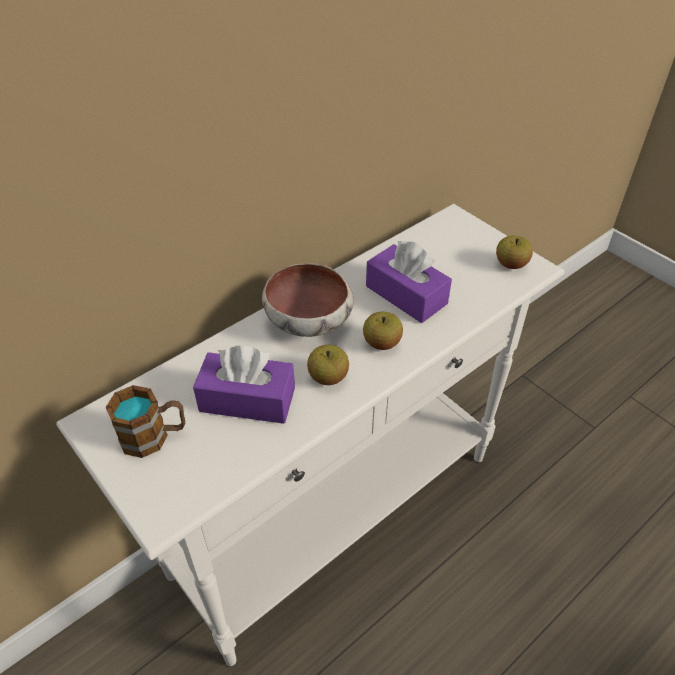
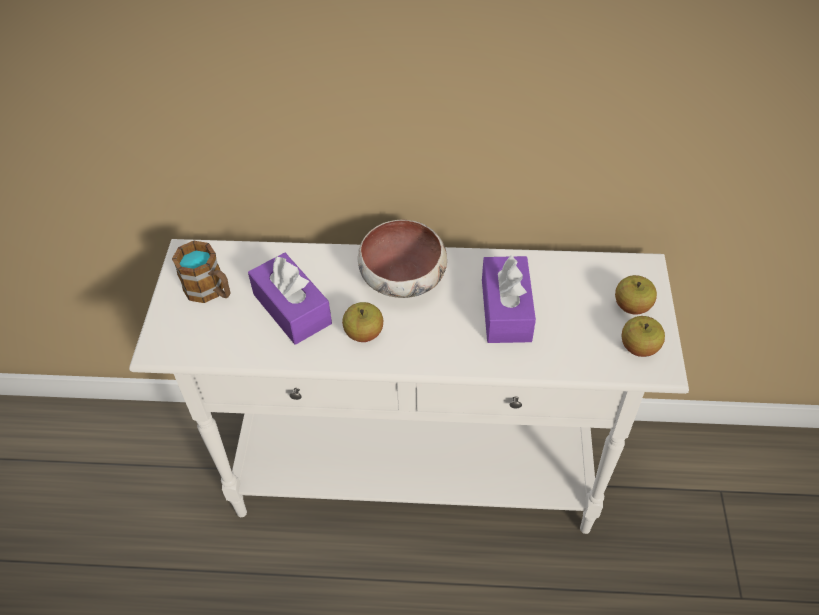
camera: 45 degrees right, 5 degrees up
apple [363,312,403,350] -> apple moved to [615,275,657,315]

